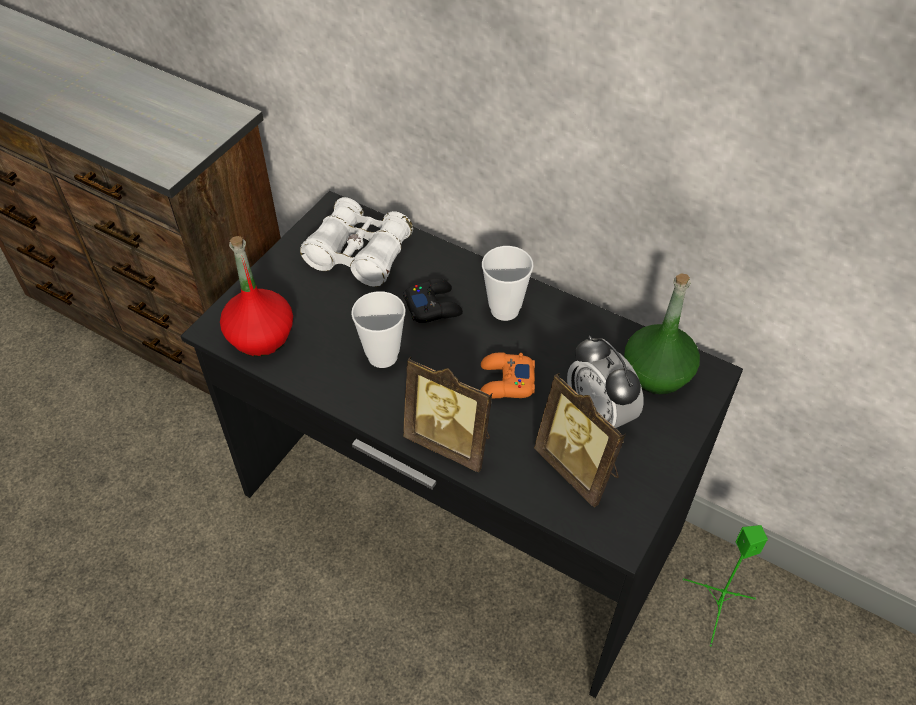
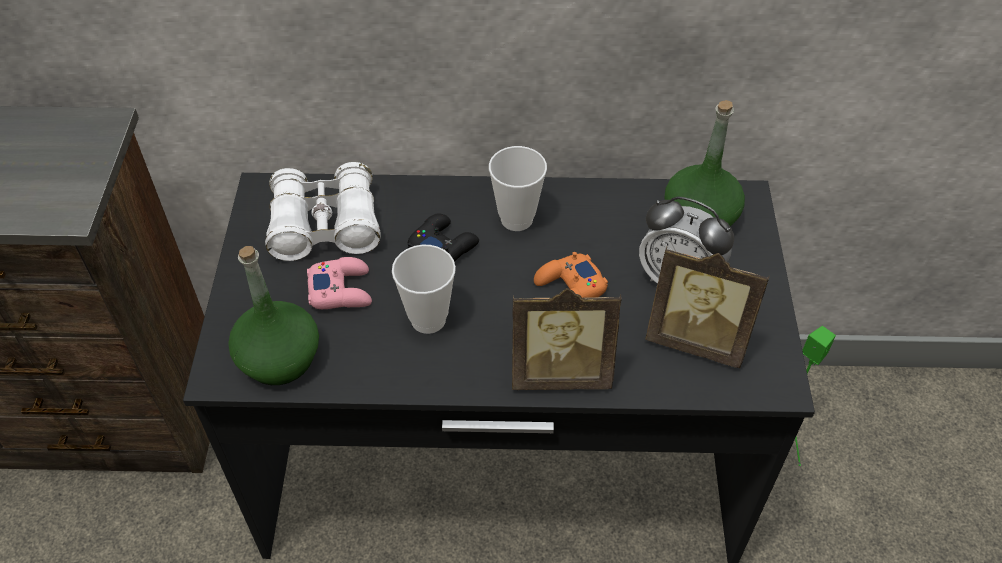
camera: 30 degrees left, 0 degrees up
red bottle [220,236,293,356] -> green bottle [228,246,319,385]
none -> pink game controller [307,257,372,309]

